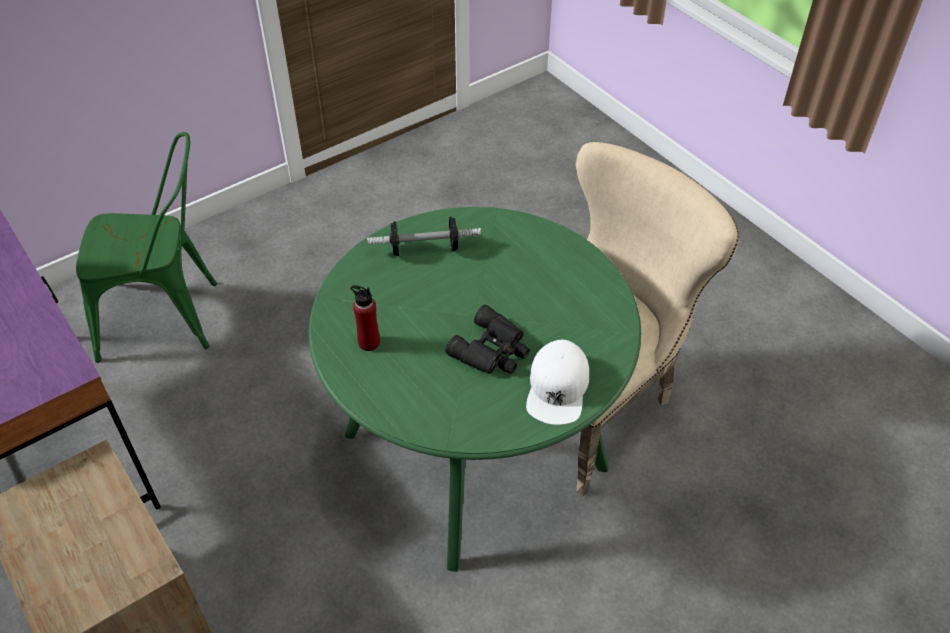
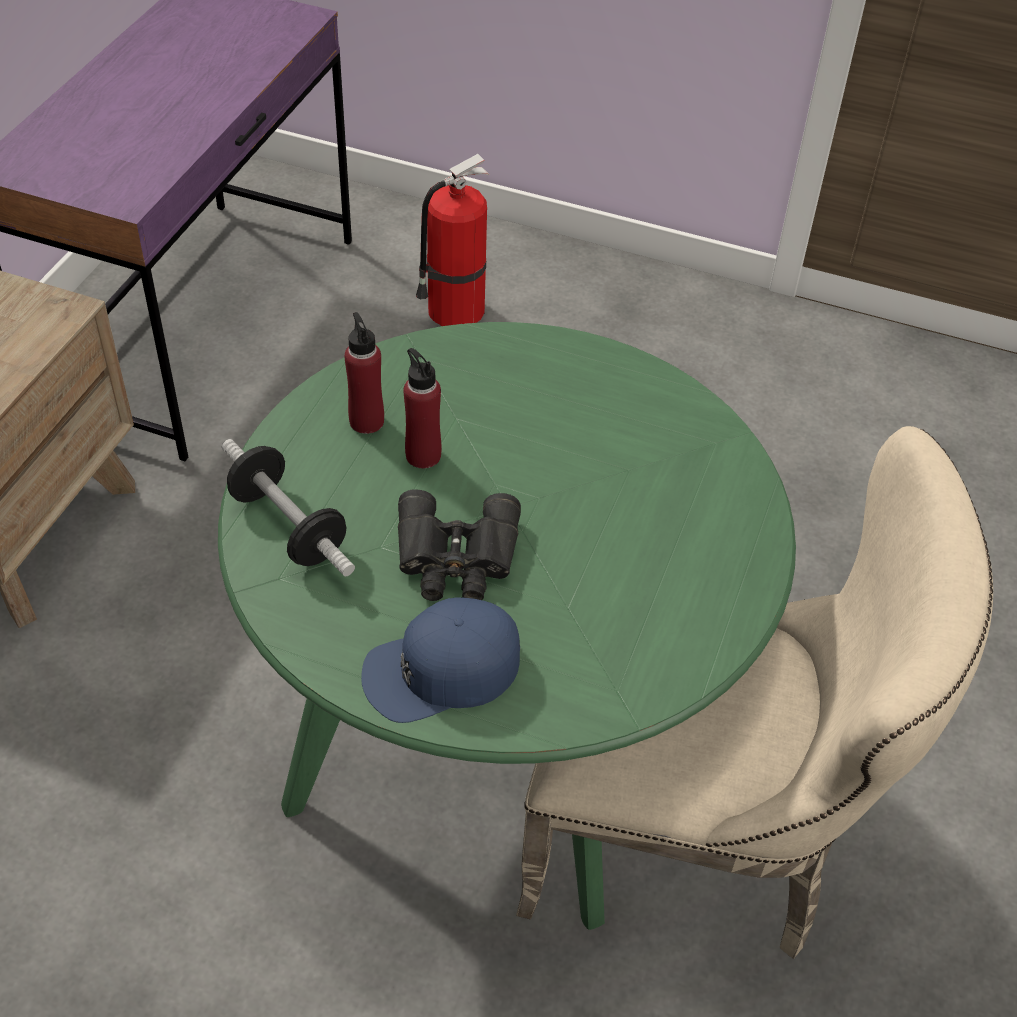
camera: 55 degrees right, 0 degrees up
green chair [76,132,217,363] -> fire extinguisher [416,154,490,326]
dumbbell [367,217,481,256] -> dumbbell moved to [222,439,355,576]
white cap [526,340,589,425] -> blue cap [361,598,520,723]
none -> red bottle [403,348,442,468]

